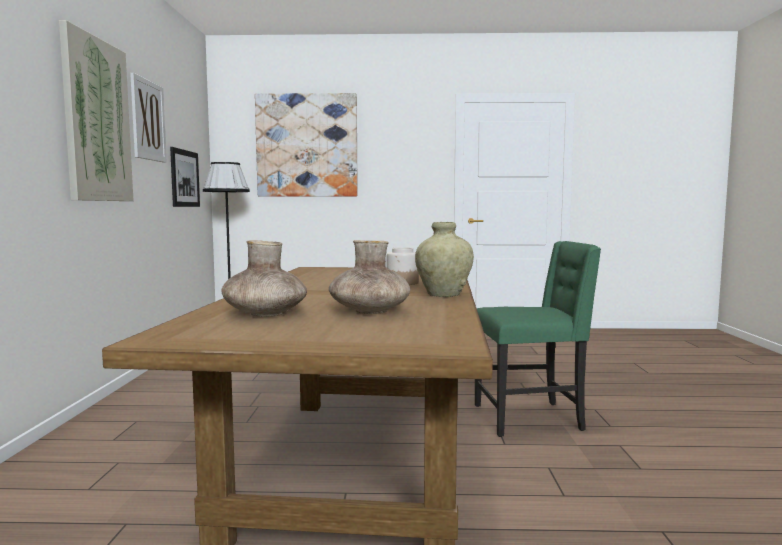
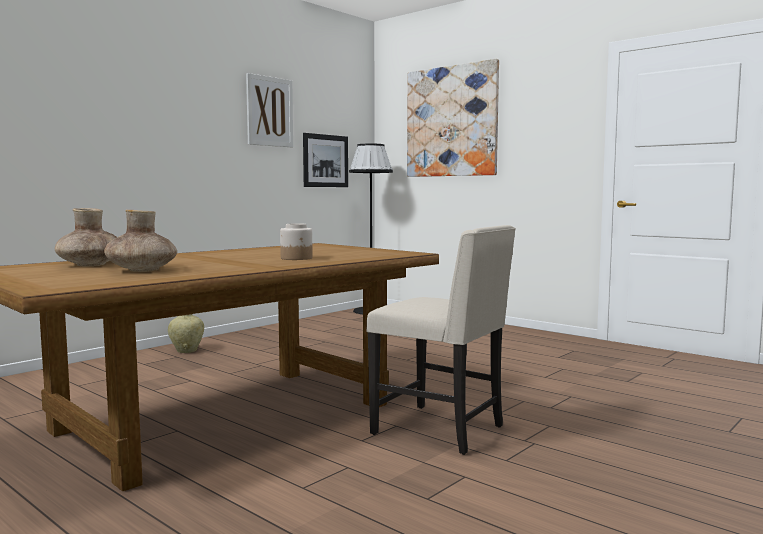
camera: 40 degrees right, 0 degrees up
picture [59,20,134,201] -> none
beige vase [415,222,474,297] -> beige vase moved to [168,314,204,353]
green chair [475,241,601,437] -> beige chair [366,225,516,455]

